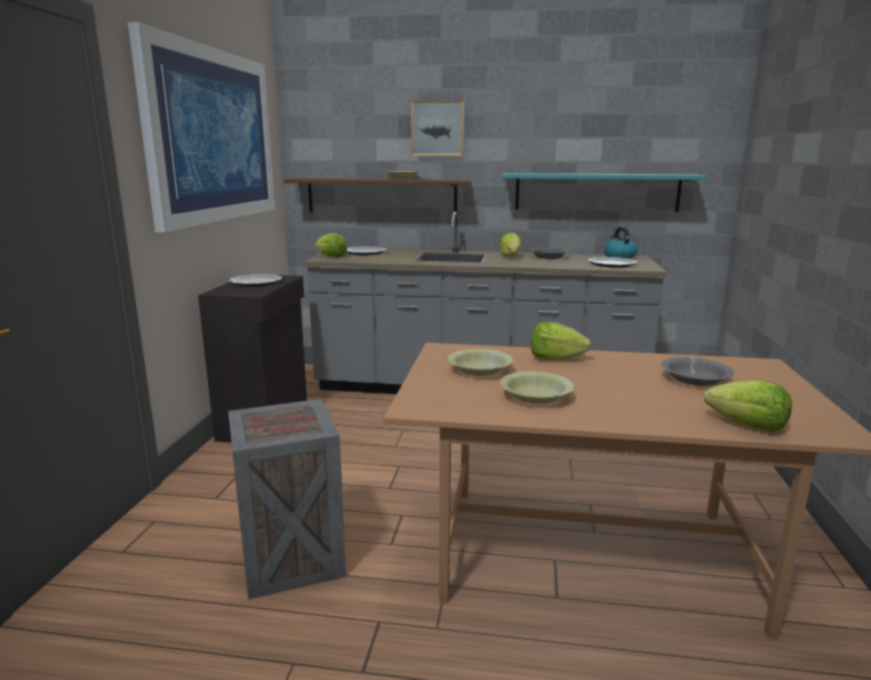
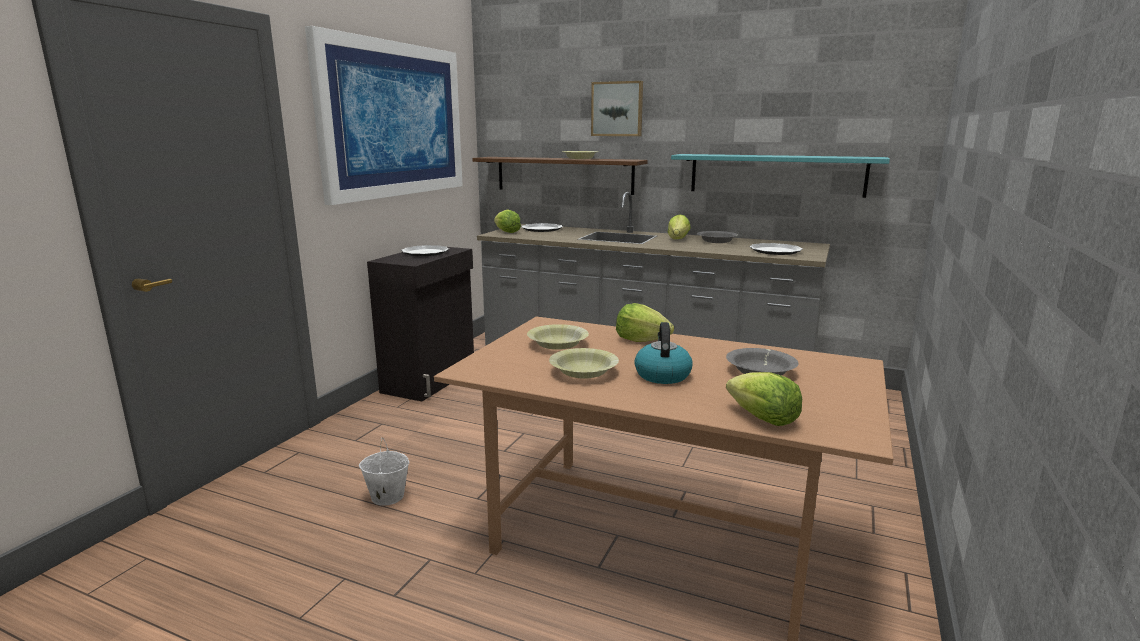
camera: 15 degrees right, 0 degrees up
crate [228,399,346,600] -> white bucket [359,437,409,506]
kettle [604,227,637,259] -> kettle moved to [634,322,693,384]

